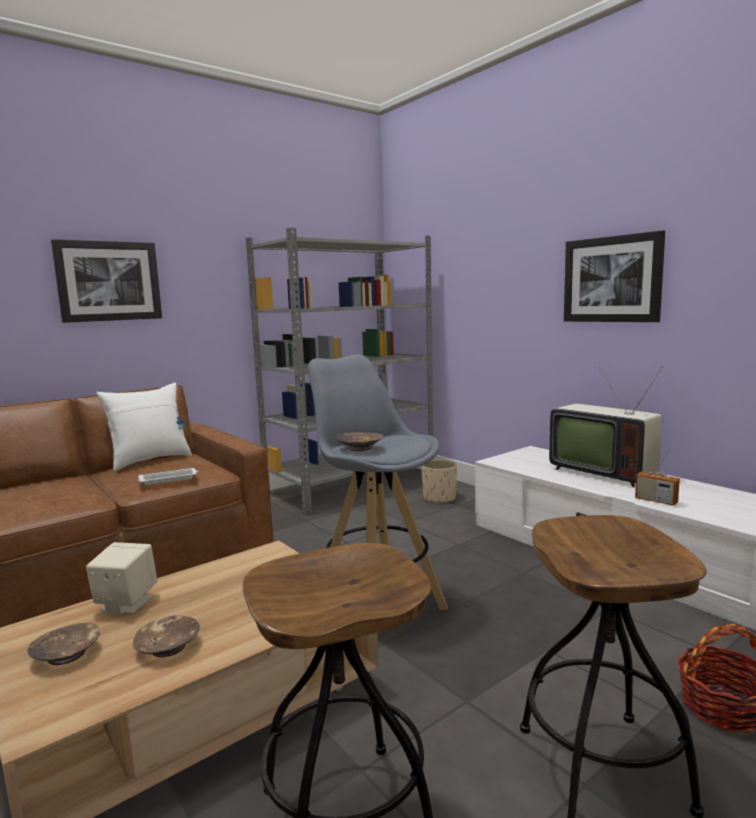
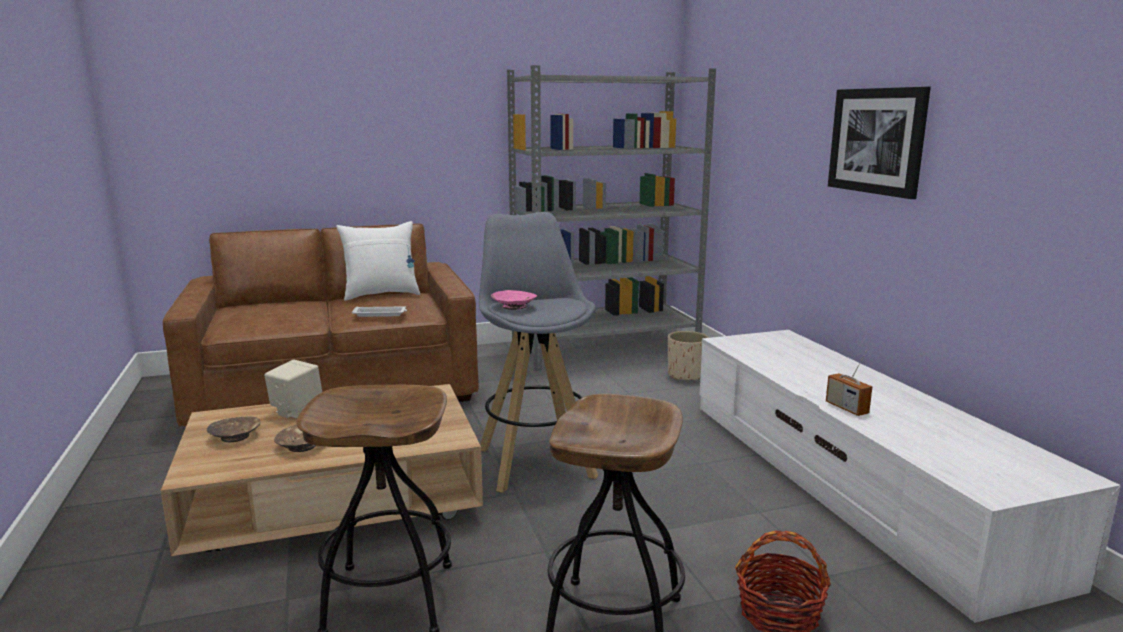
camera: 20 degrees right, 5 degrees up
picture [51,239,162,323] -> none
brown bowl [336,432,383,451] -> pink bowl [491,290,537,310]
television [549,366,663,487] -> none

